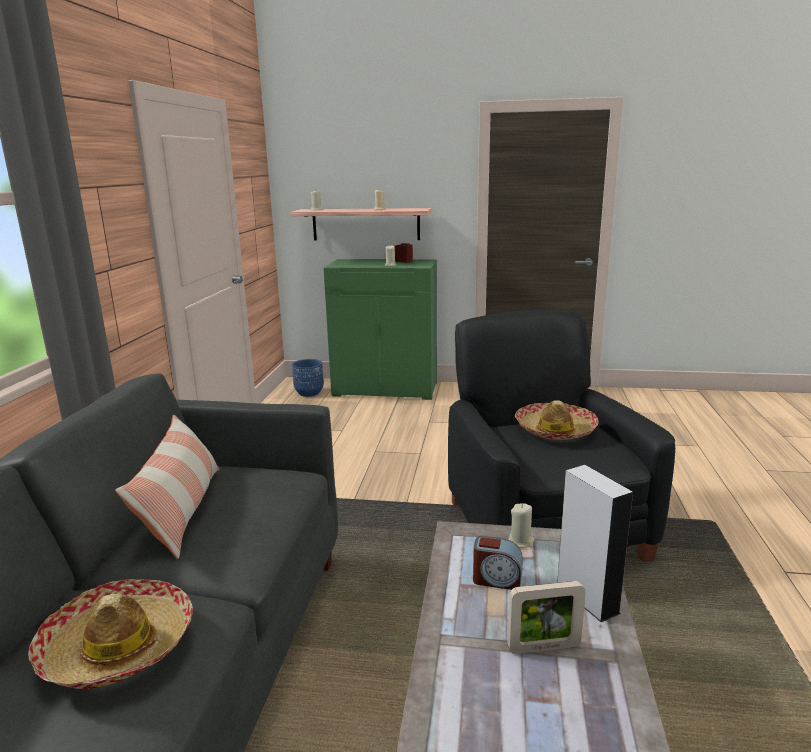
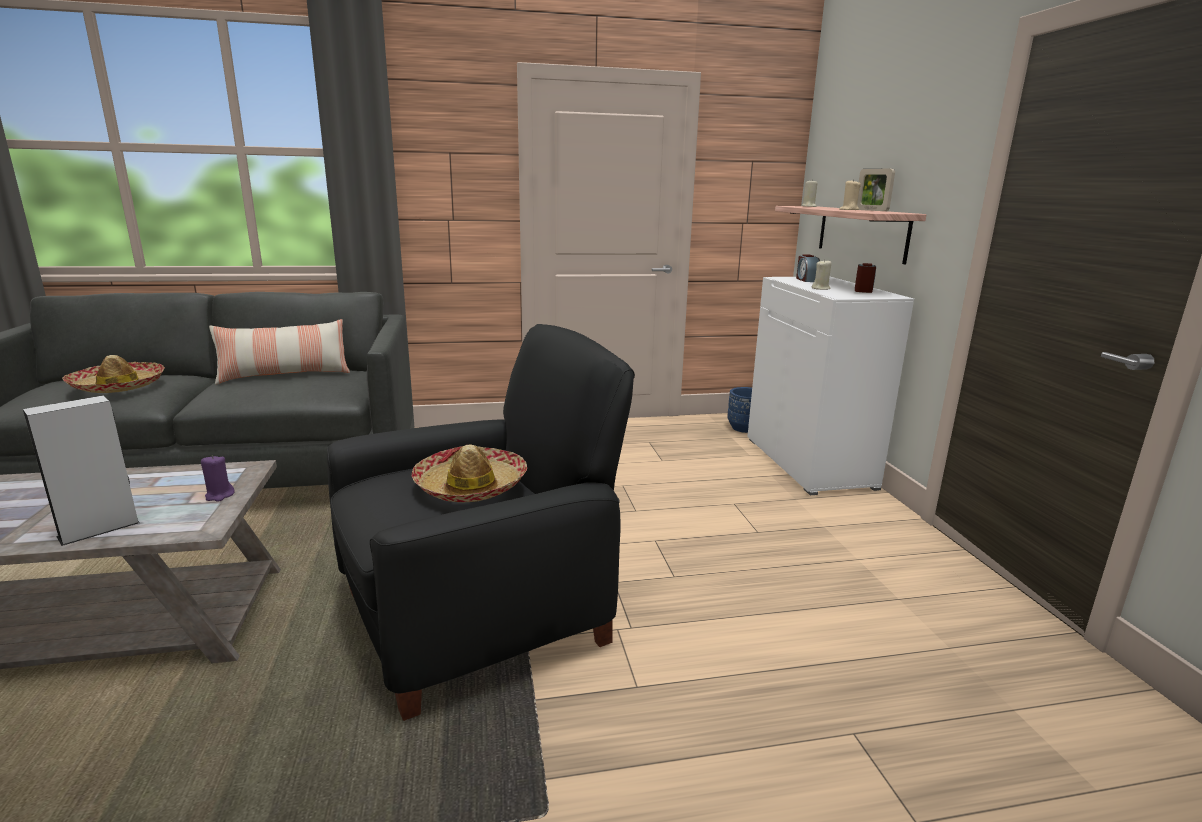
camera: 70 degrees right, 0 degrees up
green cabinet [324,259,437,400] -> white cabinet [747,277,914,495]
alarm clock [473,536,523,590] -> alarm clock moved to [796,254,820,282]
picture frame [507,581,586,654] -> picture frame moved to [857,169,895,211]
beige candle [508,503,535,548] -> purple candle [201,455,235,501]

